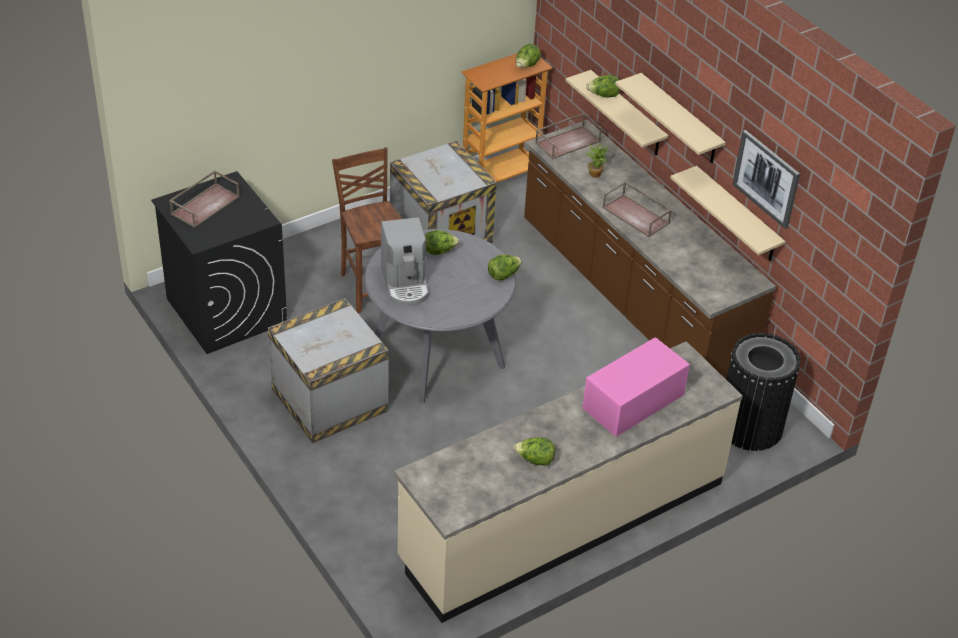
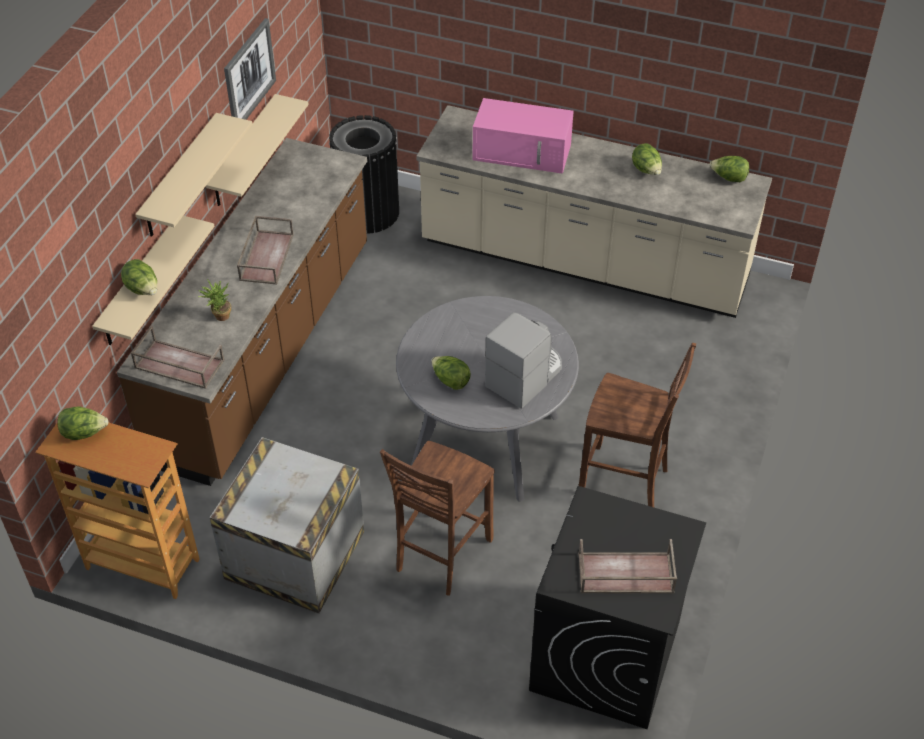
camera: 125 degrees left, 5 degrees up
crate [268,298,388,443] -> brown chair [579,343,696,507]
lettuce [488,255,522,280] -> lettuce moved to [709,156,749,182]

